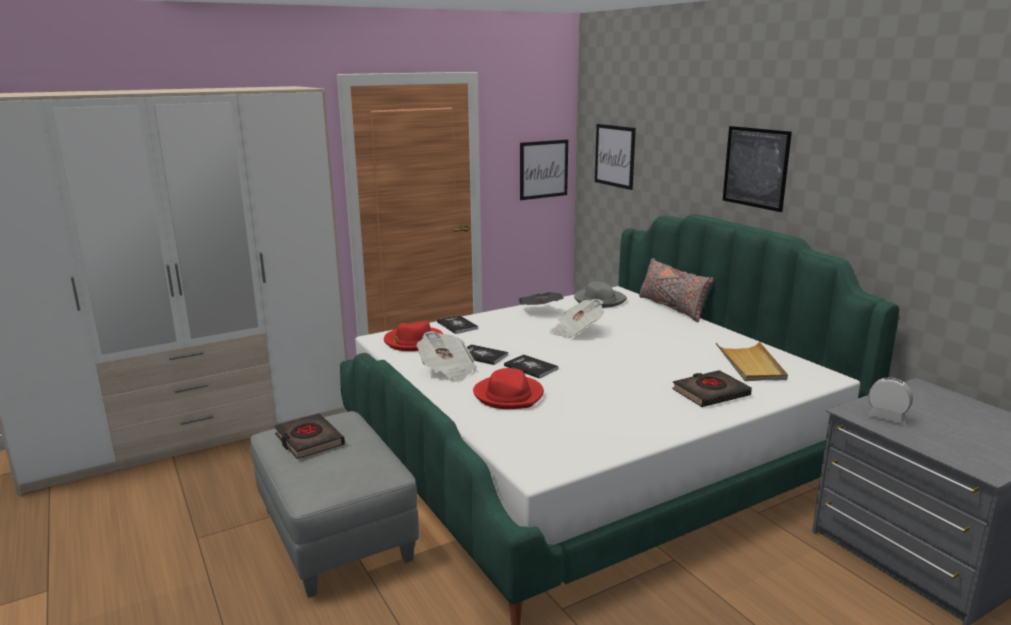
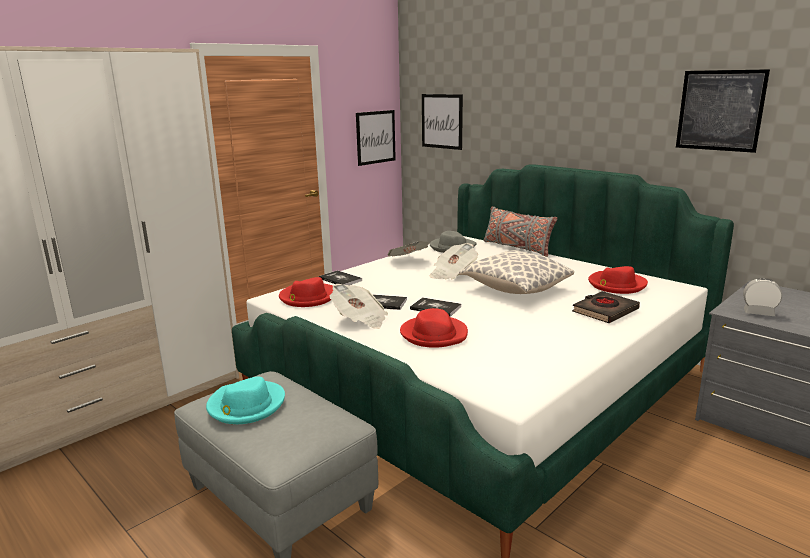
camera: 15 degrees left, 0 degrees up
black book [274,413,345,459] -> turquoise hat [206,377,285,424]
beige tray [716,342,788,381] -> red hat [588,266,648,294]
picture [723,126,792,212] -> picture moved to [676,69,770,153]
none -> pillow [459,250,574,294]

